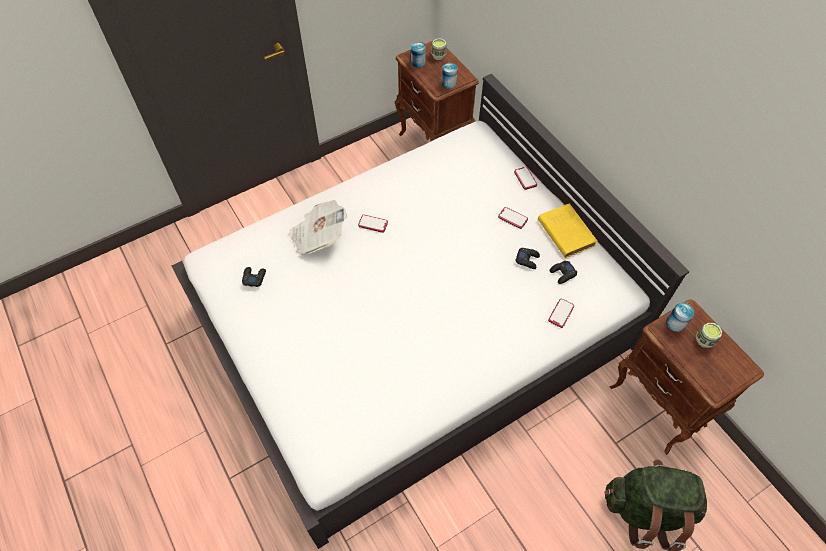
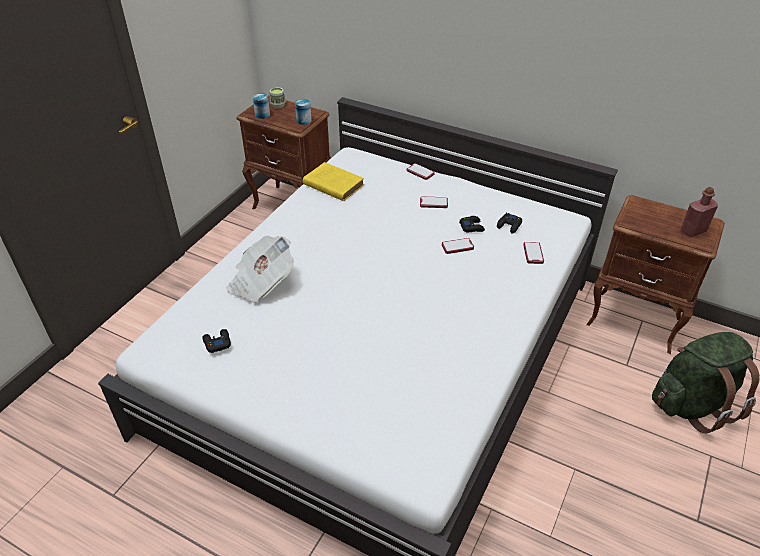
camera: 30 degrees left, 15 degrees down
phone [358,214,388,233] -> phone moved to [442,238,474,254]
yellow book [538,203,597,258] -> yellow book moved to [303,162,364,201]
can [666,302,694,332] -> none
cup [696,323,722,348] -> none
none -> red bottle [681,187,718,237]

